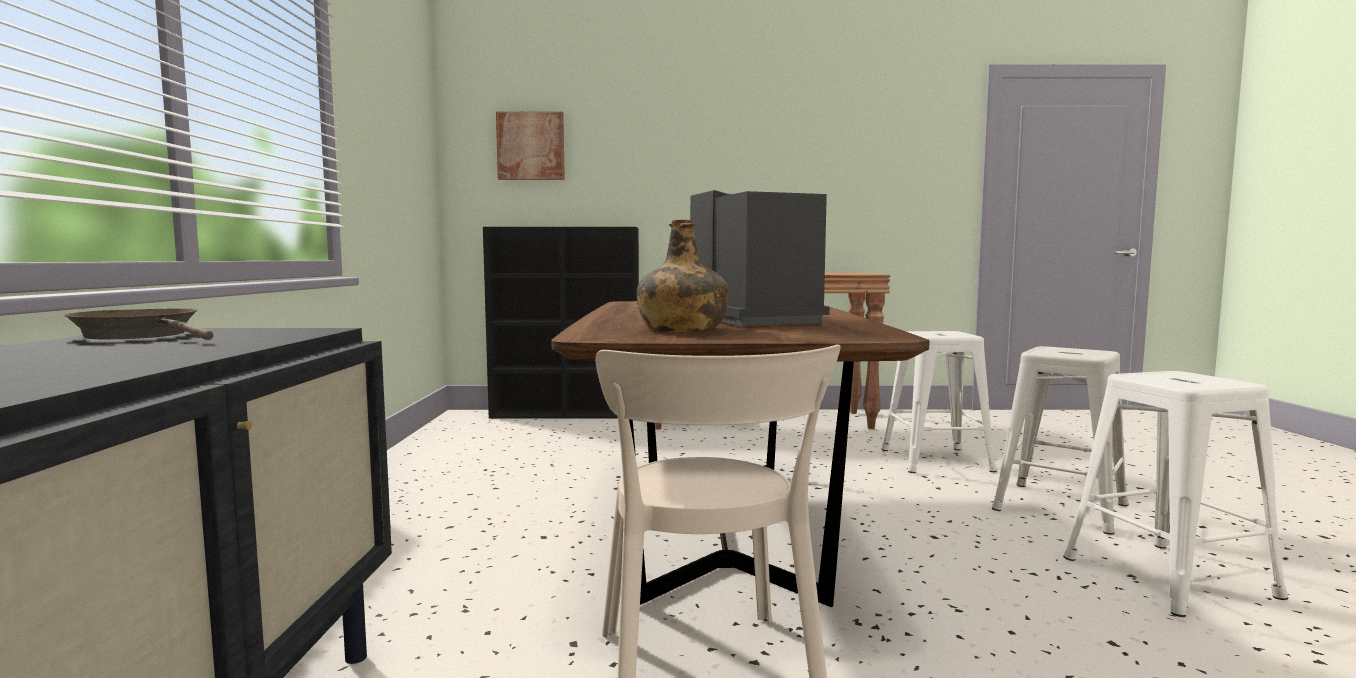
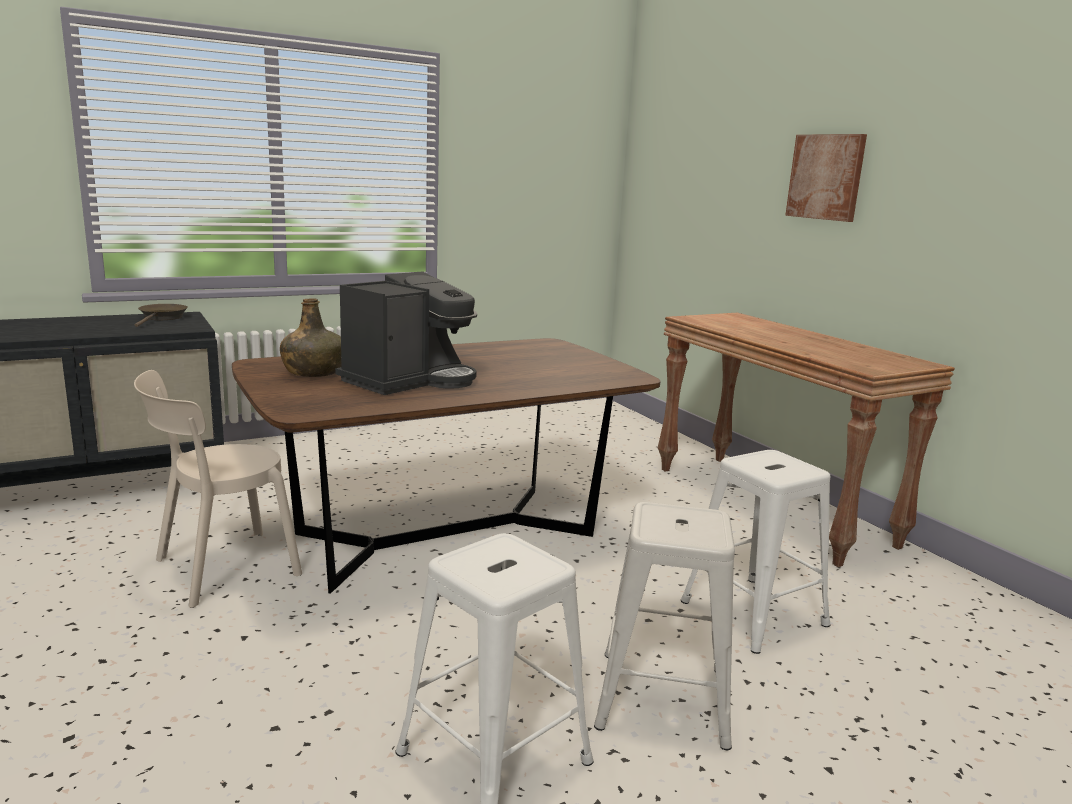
camera: 60 degrees right, 10 degrees up
black bookcase [483,227,639,418] -> none
picture [496,112,565,180] -> picture moved to [785,134,867,222]

